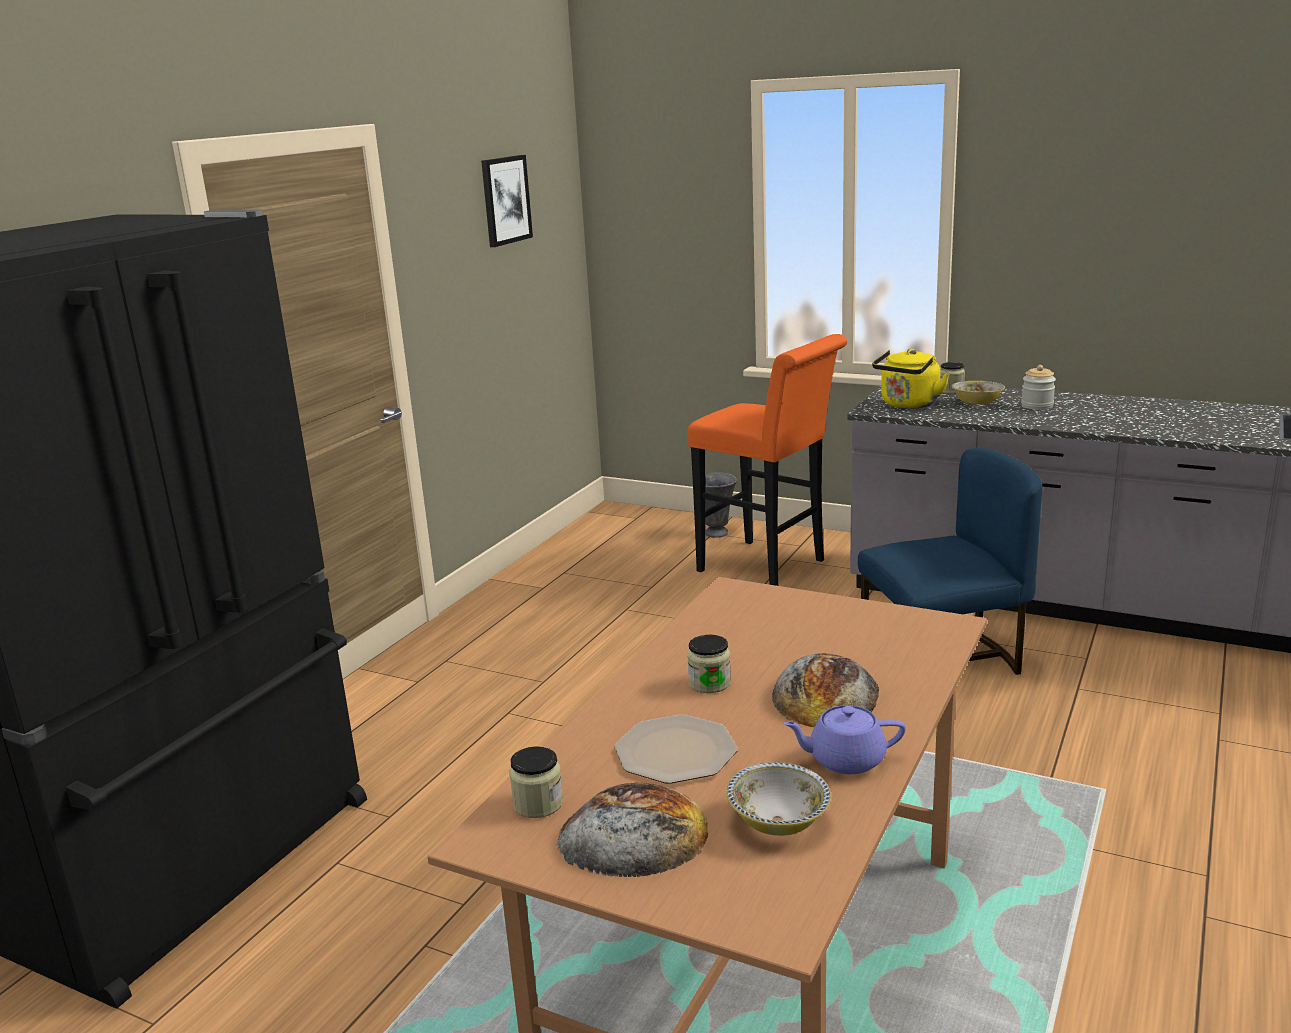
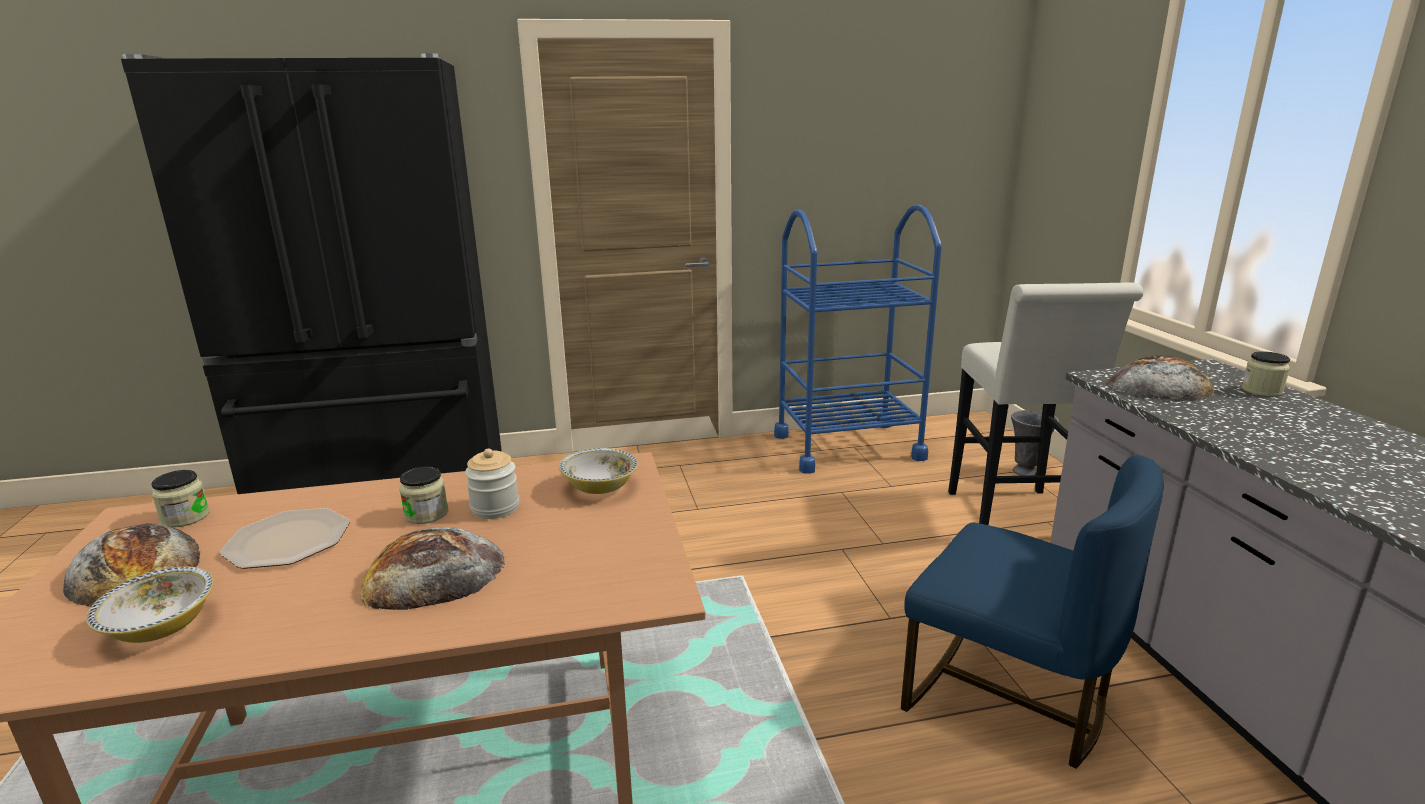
camera: 50 degrees right, 0 degrees up
picture [481,155,533,247] -> none
orange stool [687,334,847,586] -> white stool [948,283,1143,525]
purple teapot [783,705,906,774] -> none
yellow kettle [872,349,950,409] -> bread [1107,355,1215,401]
bowl [951,381,1005,405] -> bowl moved to [559,448,638,494]
jar [1021,365,1056,410] -> jar moved to [465,448,519,519]
none -> blue cart [774,205,942,474]

